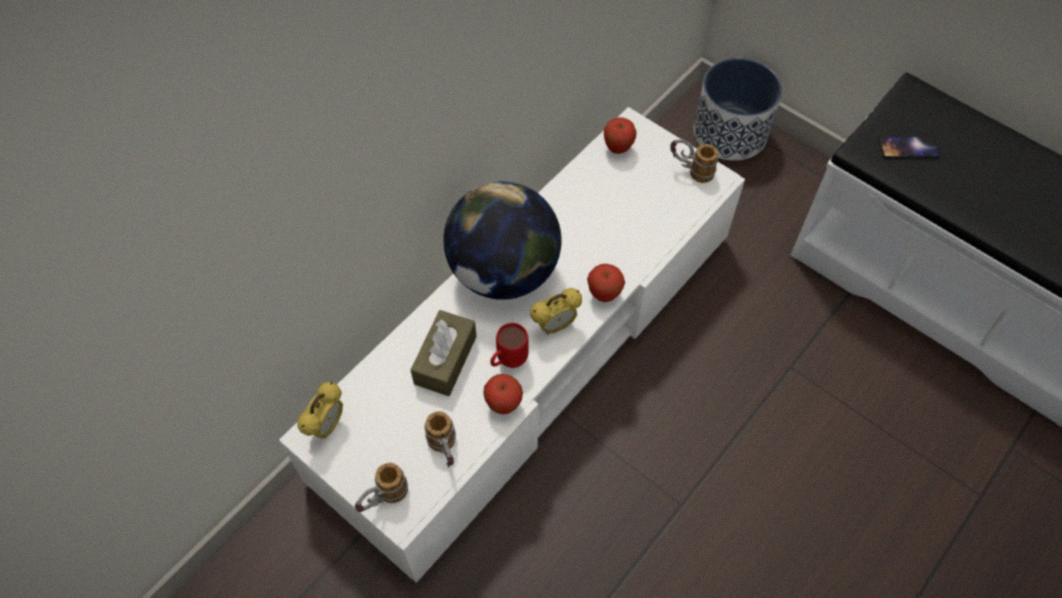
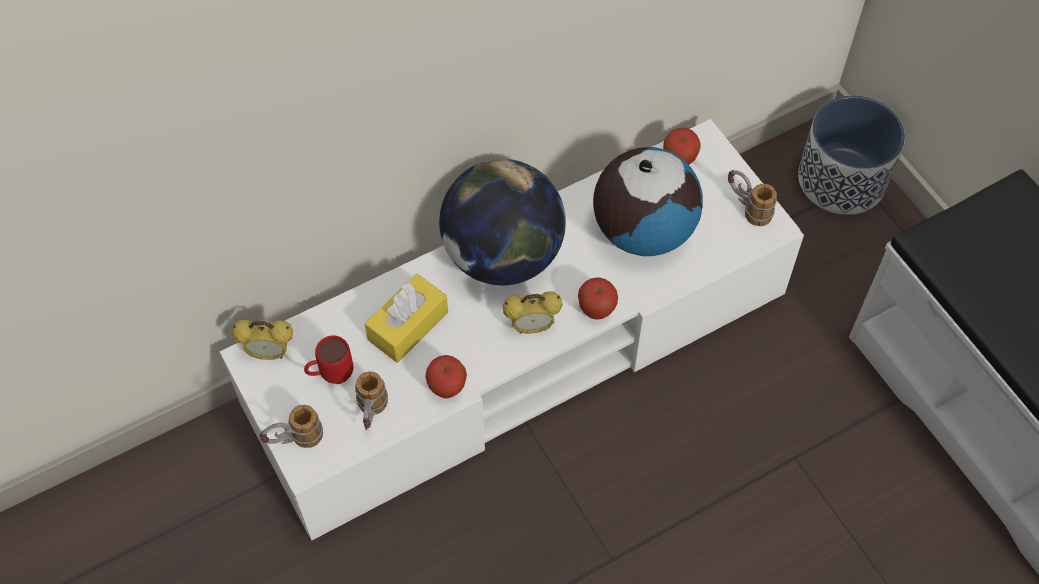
camera: 20 degrees right, 0 degrees up
alarm clock [297,382,343,439] -> alarm clock turned 45 degrees clockwise [232,320,293,360]
brown tissue box [411,310,477,396] -> yellow tissue box [365,274,448,363]
red mug [490,323,528,368] -> red mug moved to [304,336,353,384]
phone [878,136,940,158] -> none
none -> globe [593,147,703,256]

